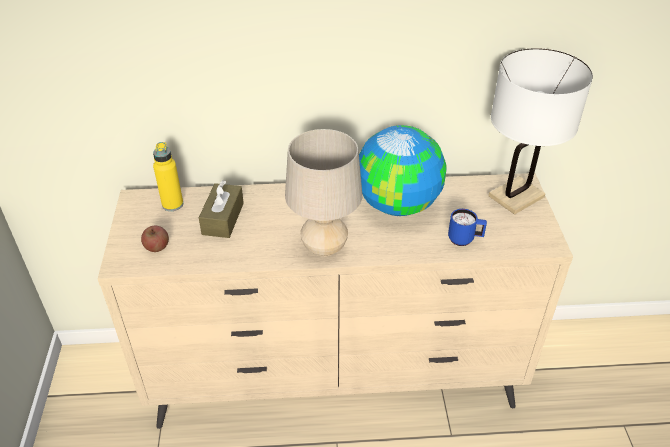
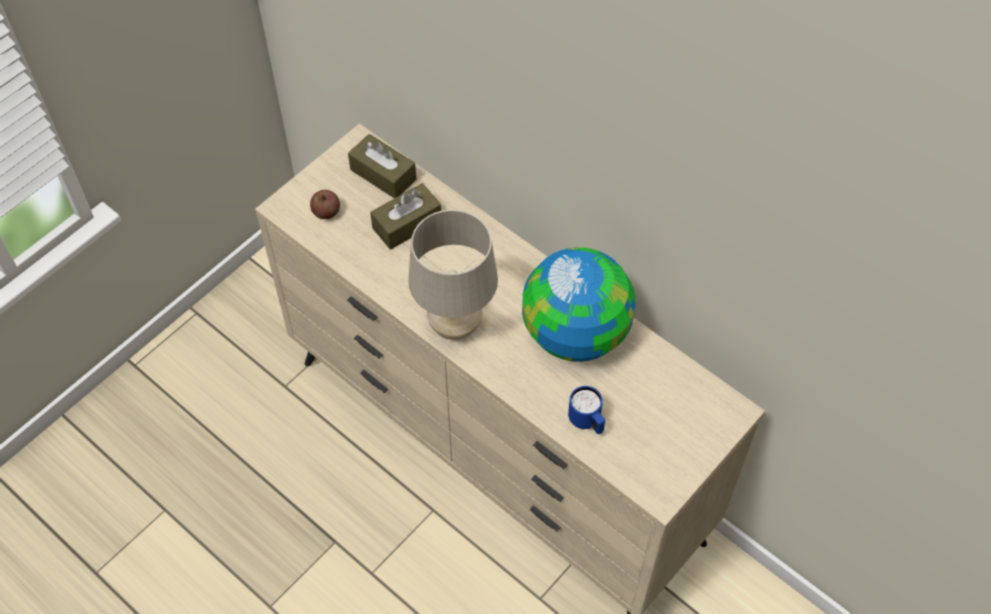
camera: 45 degrees right, 15 degrees up
yellow bottle [153,142,183,211] -> brown tissue box [348,134,417,198]
white table lamp [489,48,593,215] -> none

